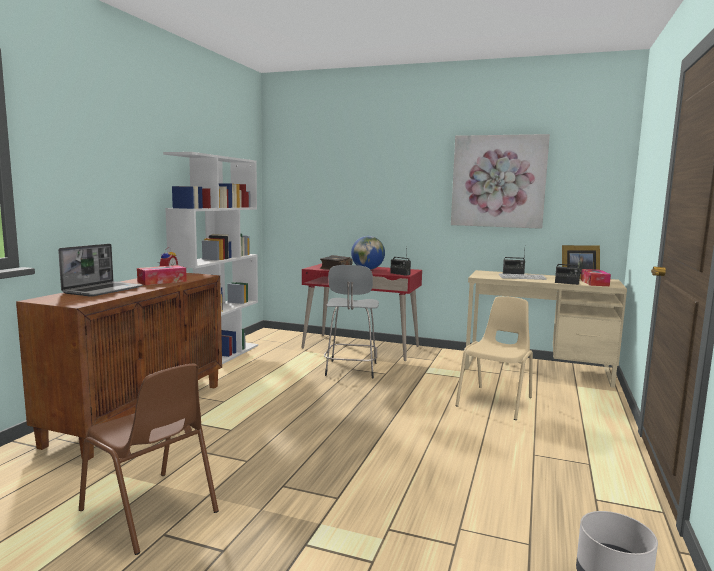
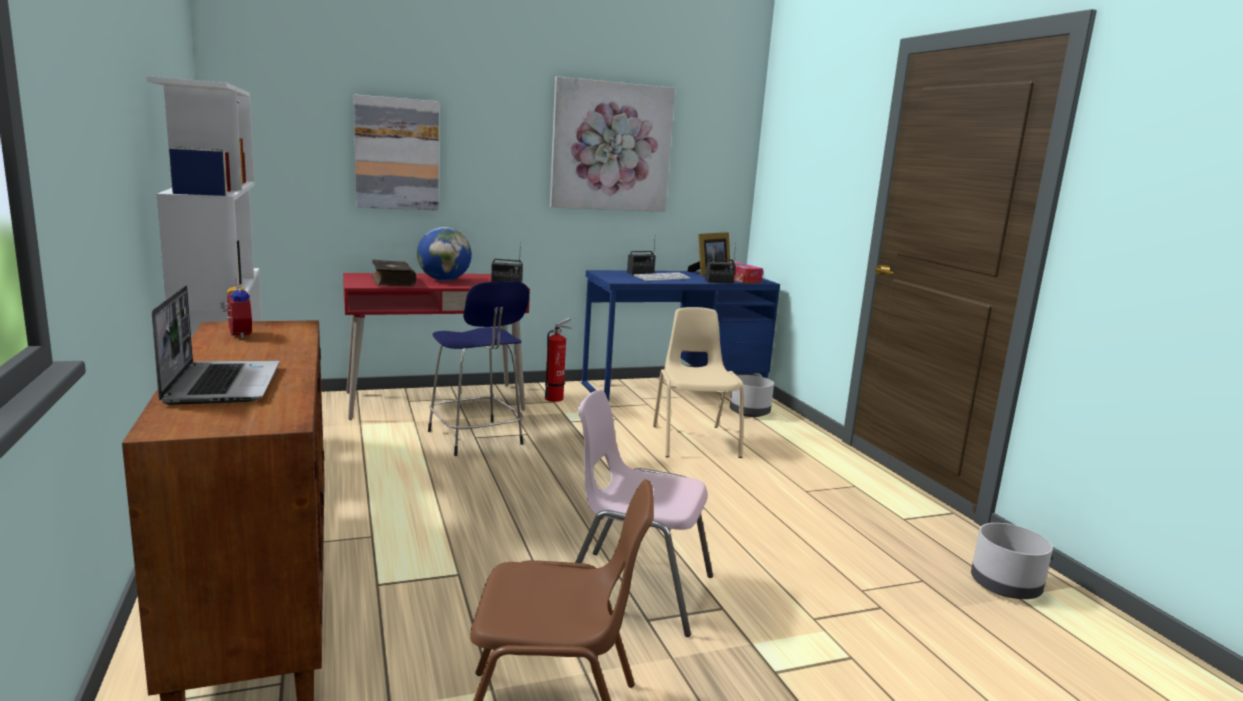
camera: 40 degrees left, 5 degrees up
tissue box [137,265,187,285] -> none
grey stool [324,265,379,378] -> blue stool [428,281,529,456]
beige desk [465,270,627,388] -> blue desk [582,270,780,401]
none -> picture [354,94,439,210]
none -> fire extinguisher [545,318,572,402]
none -> pink chair [575,390,713,637]
none -> grey planter [730,375,774,417]

